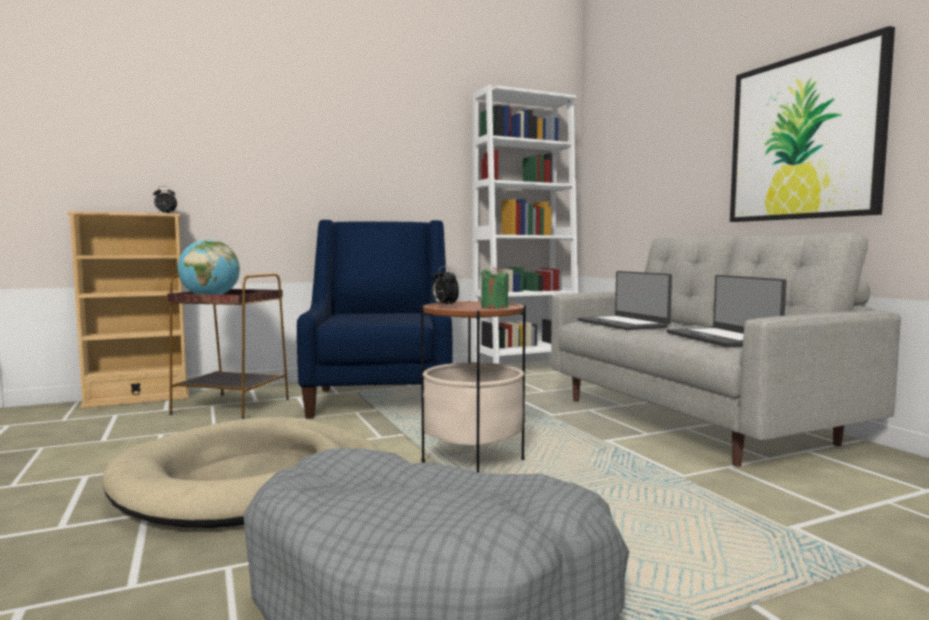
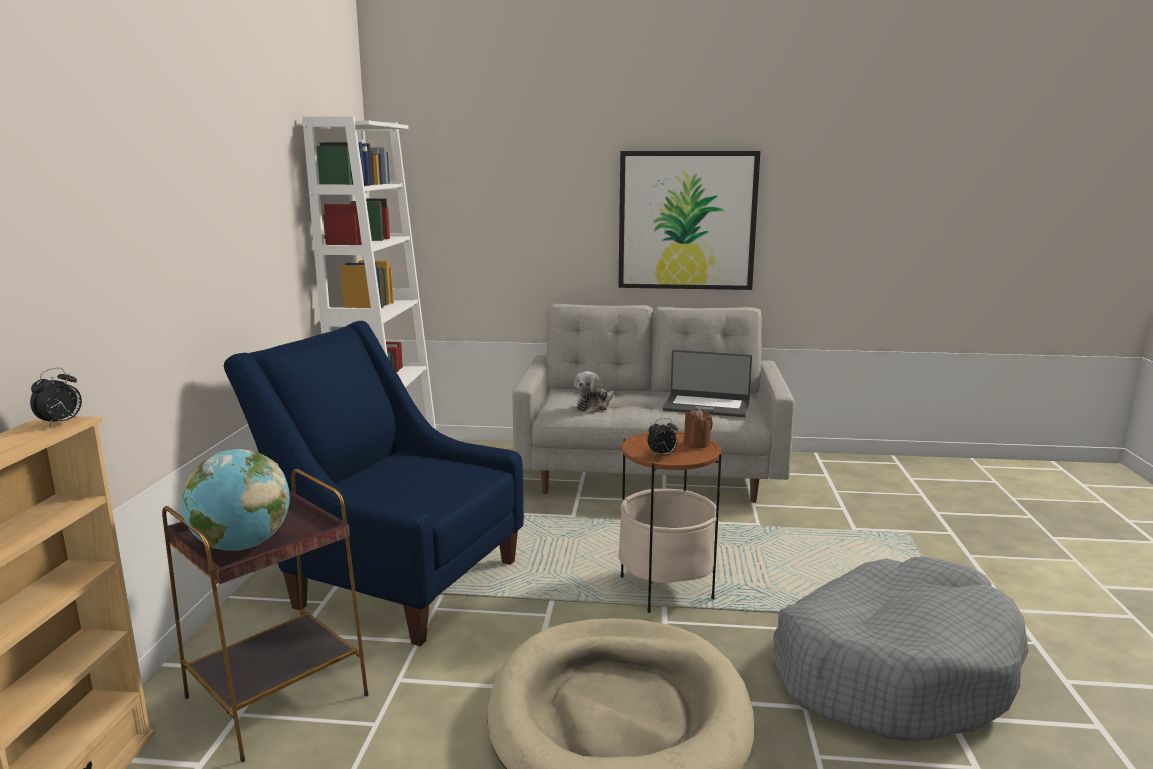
camera: 60 degrees left, 10 degrees up
green candle [481,267,508,309] -> brown candle [684,408,713,448]
laptop [578,271,672,330] -> plush toy [574,371,614,413]

